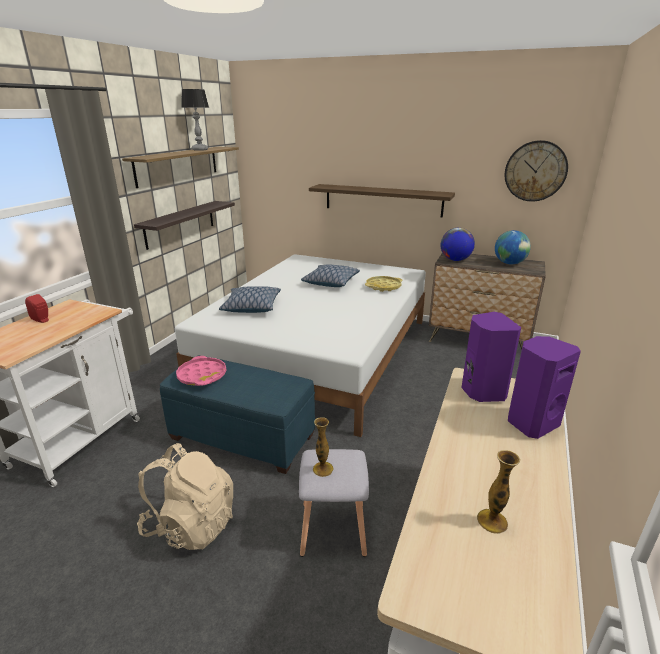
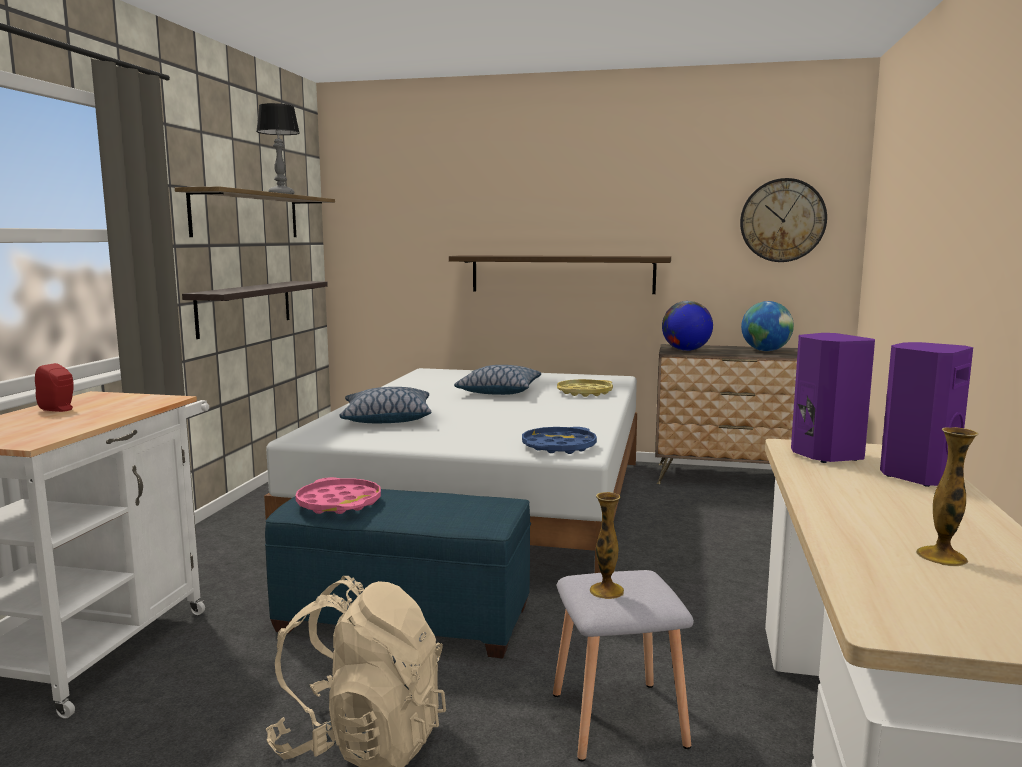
camera: 10 degrees left, 15 degrees down
none -> blue tray [522,427,597,454]

